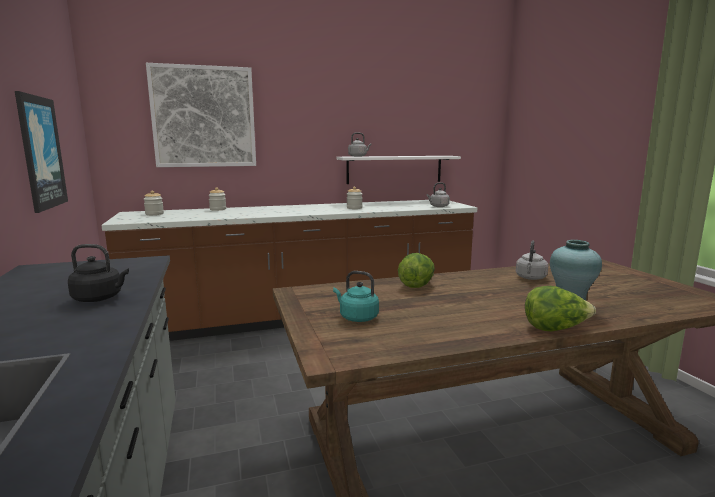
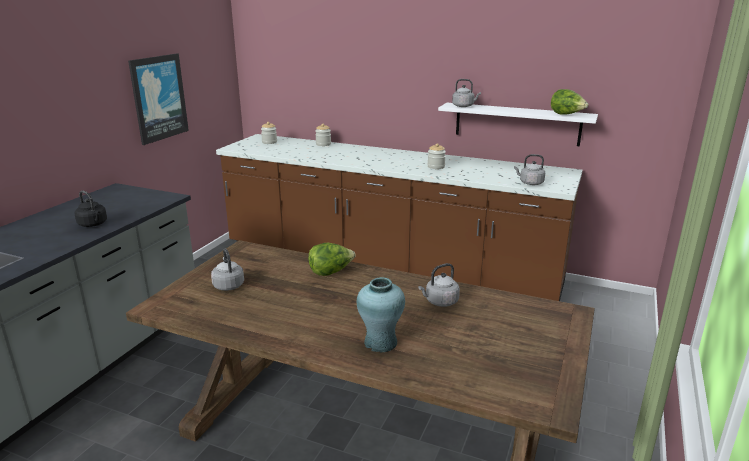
camera: 40 degrees right, 10 degrees up
picture [146,63,256,167] -> none
turquoise kettle [333,271,379,322] -> grey kettle [211,249,244,291]
lettuce [525,286,596,331] -> lettuce moved to [551,89,588,115]

